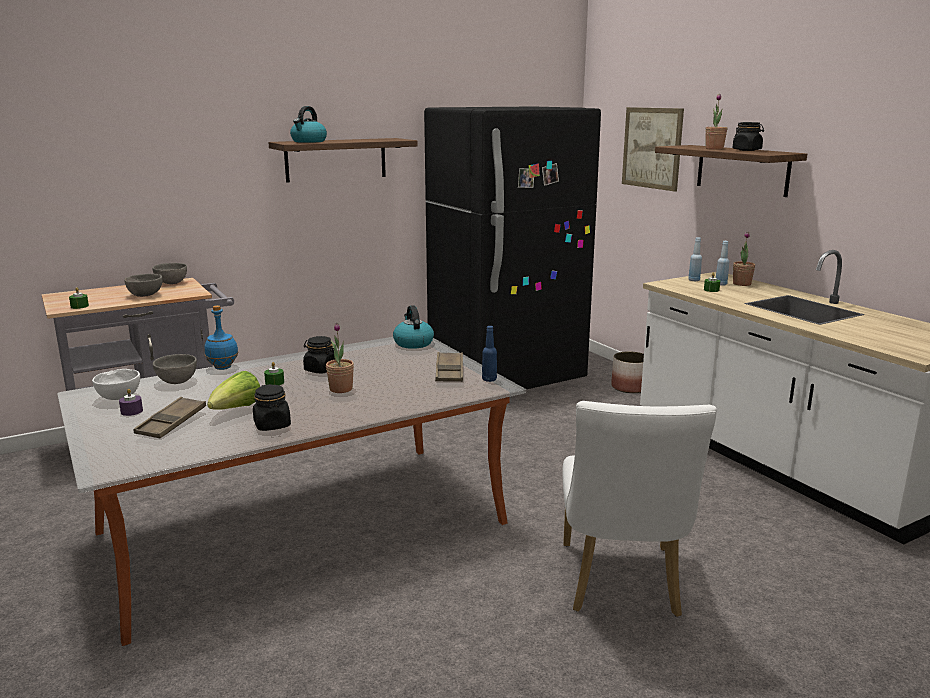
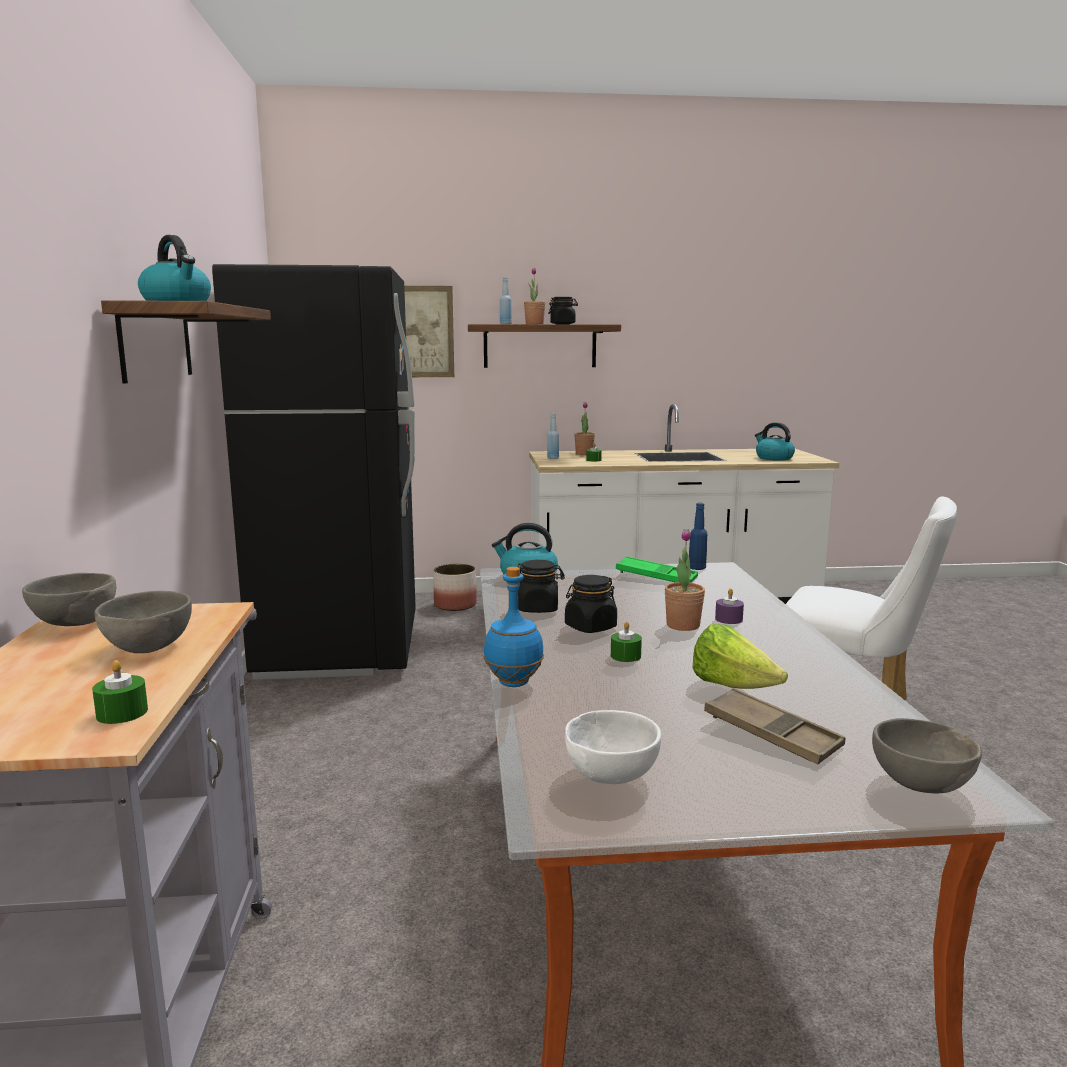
camera: 65 degrees left, 5 degrees down
purple candle [119,389,143,416] -> purple candle moved to [715,588,744,624]
grey bowl [153,354,197,384] -> grey bowl moved to [872,718,982,793]
black jar [253,384,291,431] -> black jar moved to [518,560,565,613]
brown tray [435,352,463,382] -> green tray [616,556,698,583]
blue bottle [716,241,729,286] -> blue bottle moved to [500,277,512,324]
none -> kettle [755,422,795,460]

